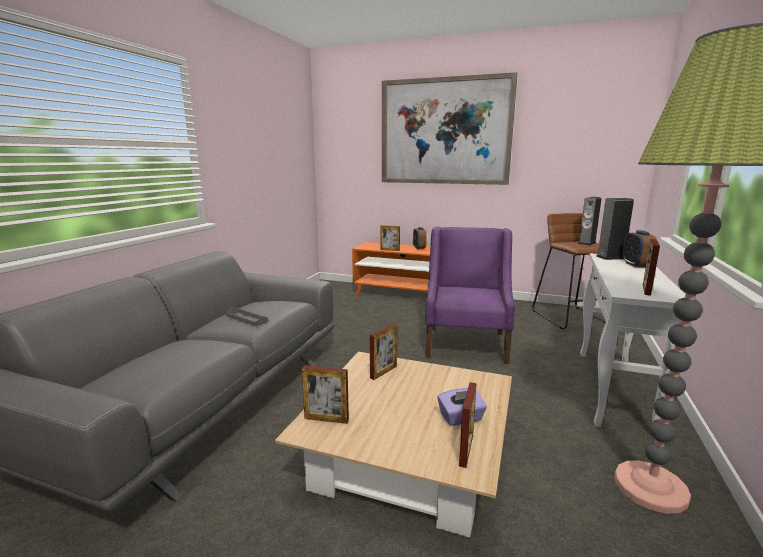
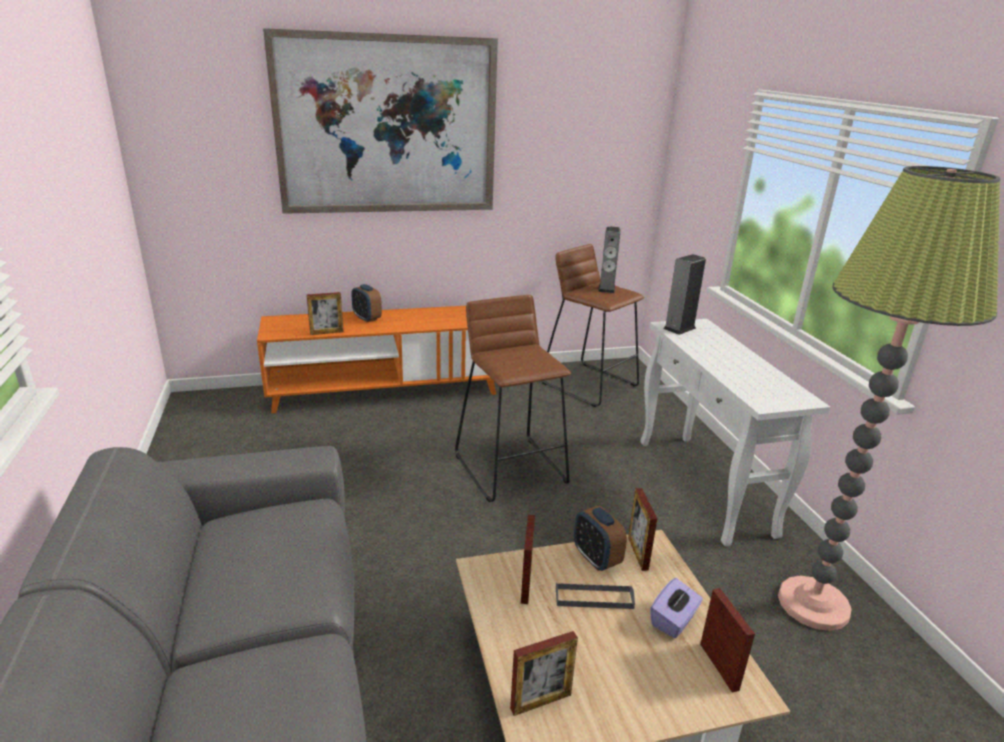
camera: 35 degrees left, 10 degrees up
grey tray [226,307,268,327] -> grey tray moved to [556,583,635,609]
purple armchair [425,226,515,364] -> brown stool [455,295,571,502]
alarm clock [623,230,656,267] -> alarm clock moved to [574,506,627,571]
picture frame [643,239,660,296] -> picture frame moved to [628,488,657,571]

